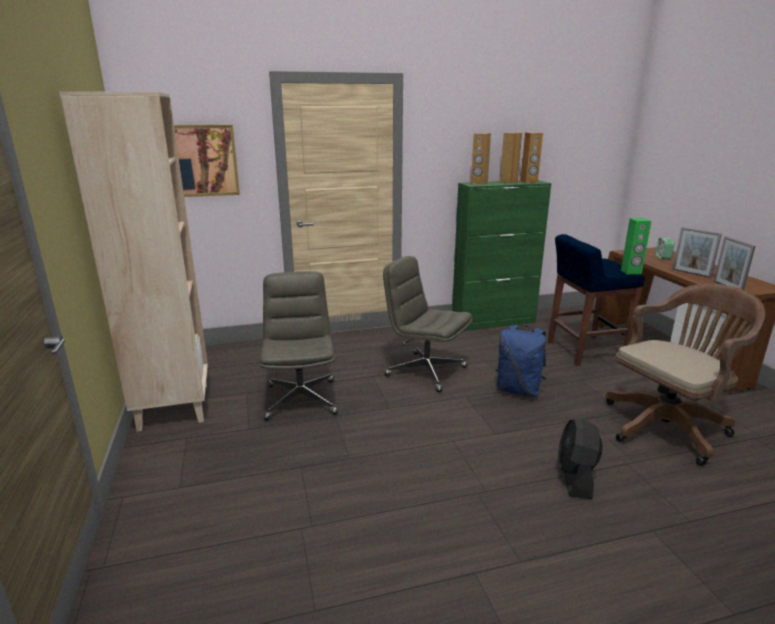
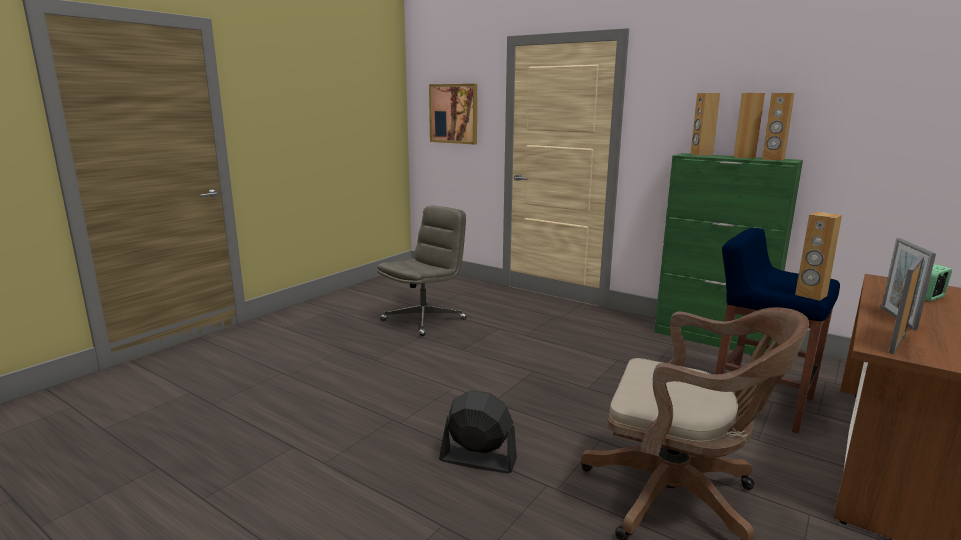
camera: 50 degrees right, 5 degrees down
beige bookcase [59,92,208,431] -> none
grey office chair [383,256,472,392] -> none
blue backpack [496,325,546,397] -> none
black fan [558,418,603,499] -> black fan turned 45 degrees clockwise [439,390,517,473]
green speaker [621,218,651,275] -> brown speaker [795,212,842,301]

